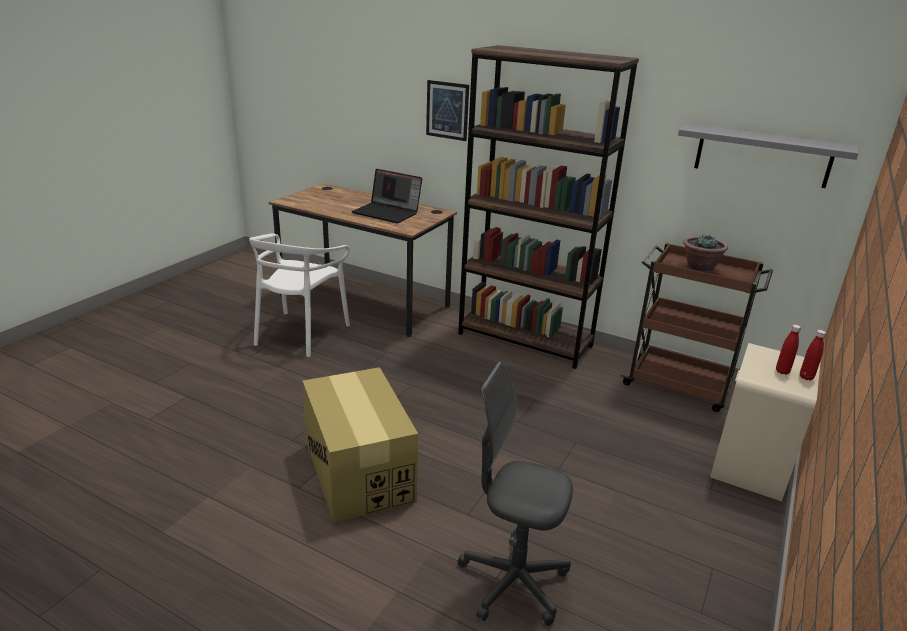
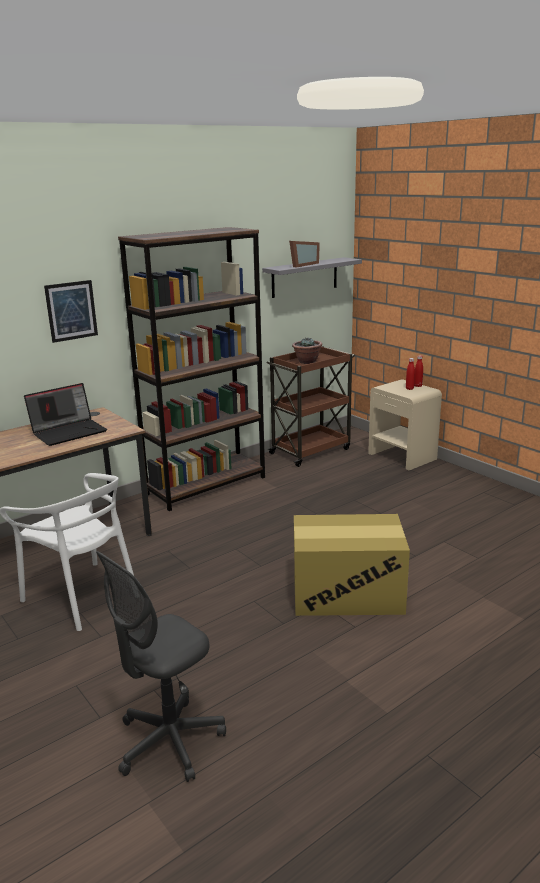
camera: 65 degrees left, 5 degrees down
grey office chair [458,362,573,626] -> grey office chair moved to [96,551,226,782]
none -> picture frame [289,241,320,267]

